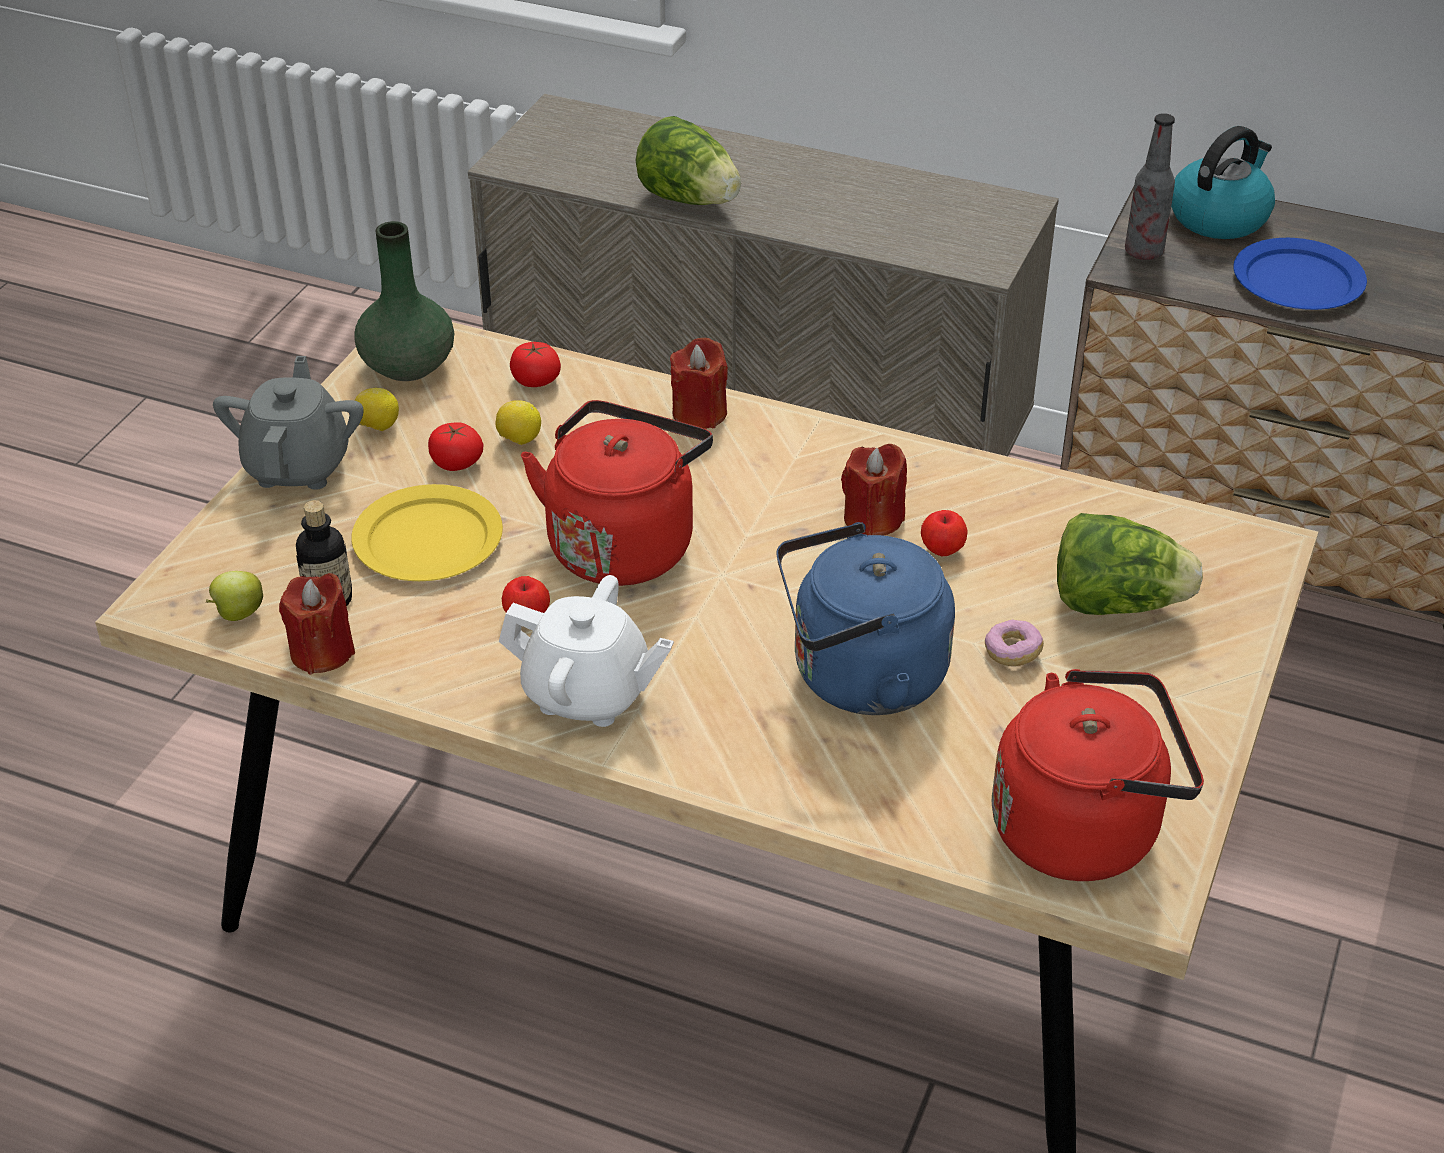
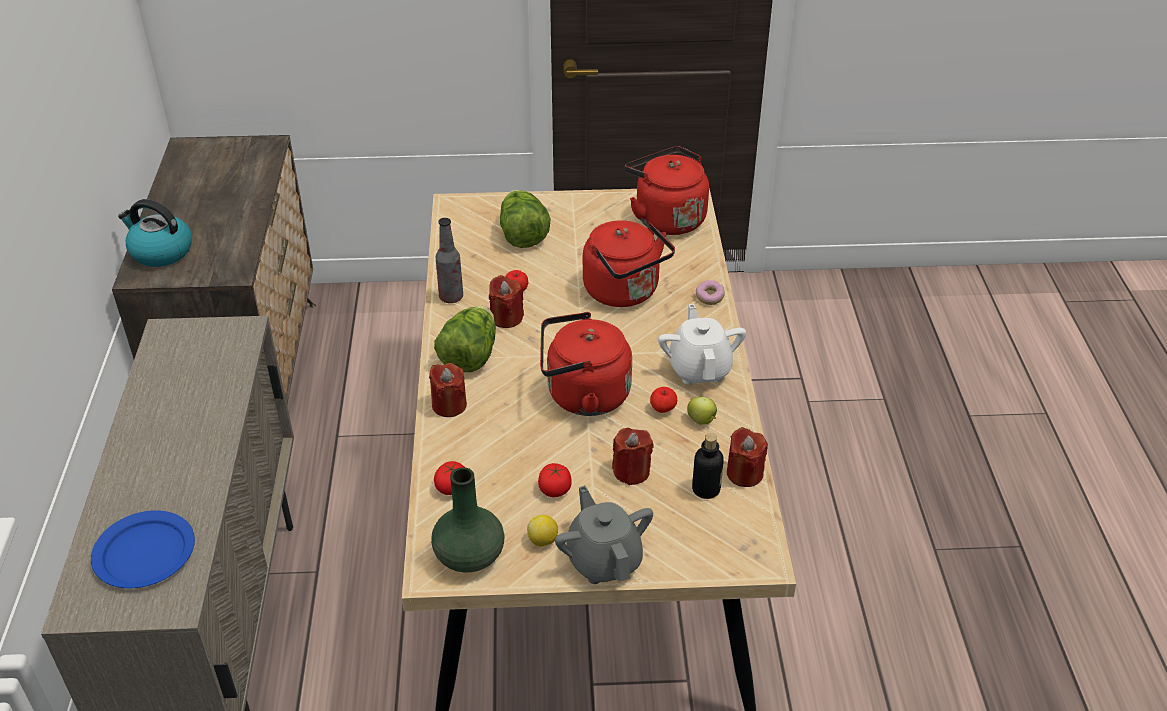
camera: 115 degrees left, 0 degrees up
apple [206,571,263,621] -> apple moved to [687,397,717,425]
grey teapot [213,356,363,490] -> grey teapot turned 90 degrees clockwise [555,485,653,584]
yellow plate [351,484,503,581] -> red candle [612,428,653,485]
lemon [495,400,541,445] -> none
lettuce [635,116,741,205] -> lettuce moved to [434,306,496,372]
blue kettle [776,522,955,715] -> red kettle [583,220,675,307]
donut [985,620,1044,666] -> donut moved to [696,280,725,305]
bottle [1125,113,1175,260] -> bottle moved to [436,218,463,303]
blue plate [1233,238,1367,310] -> blue plate moved to [91,510,195,588]

